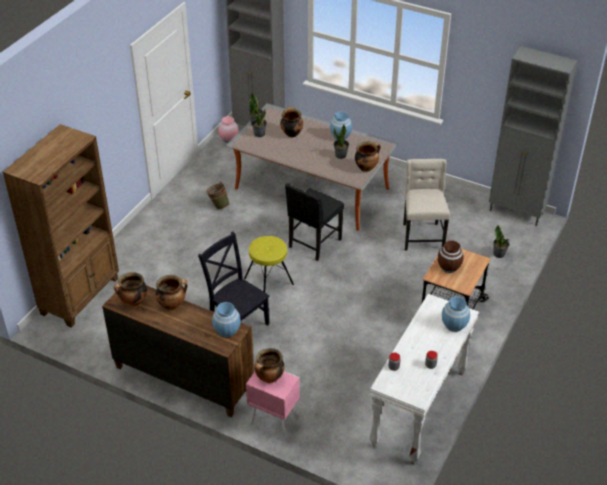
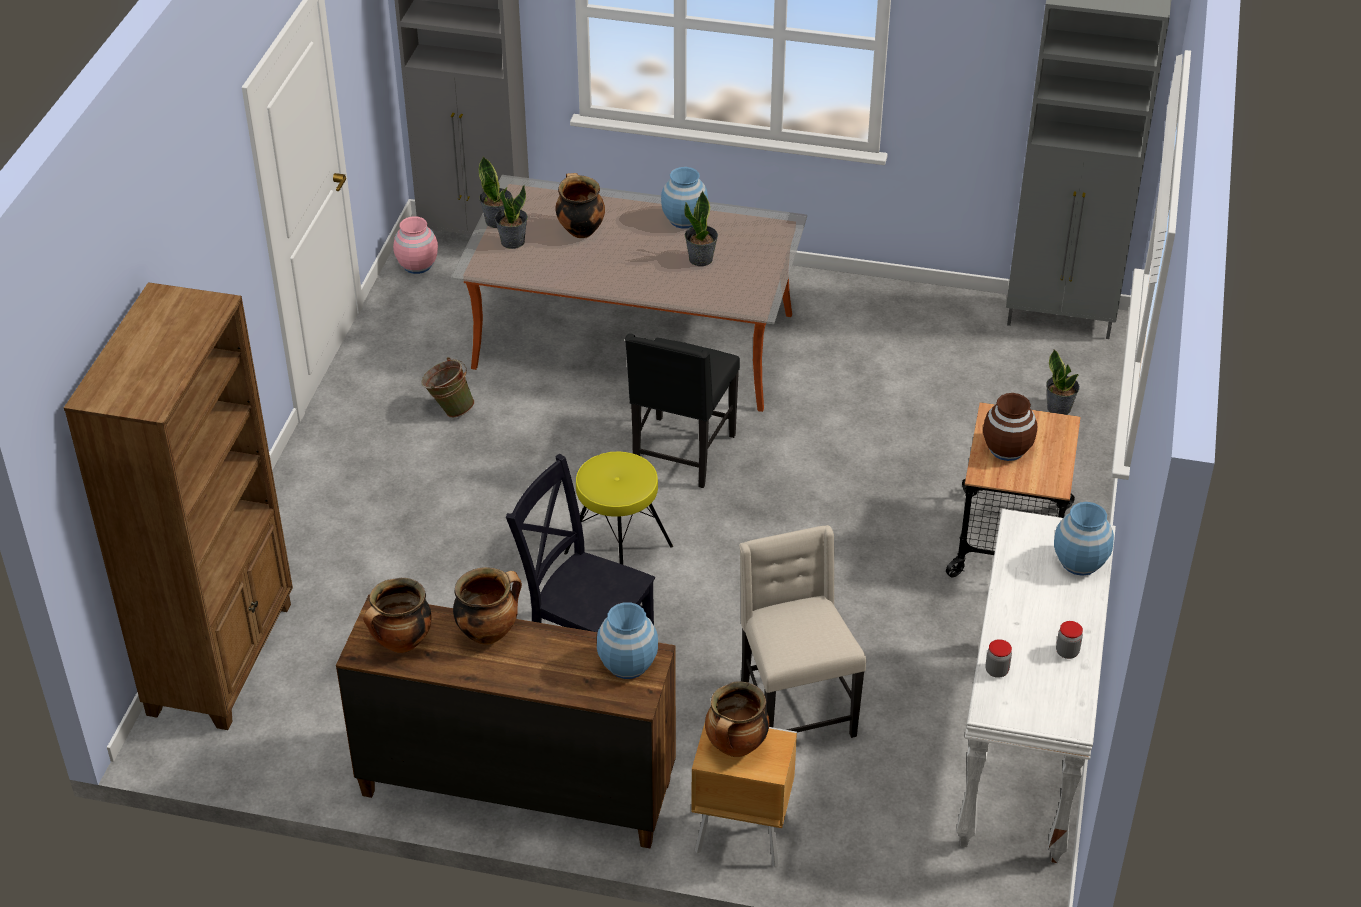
camera: 15 degrees left, 0 degrees up
pink nightstand [246,371,300,438] -> brown nightstand [691,723,797,868]
cooking pot [355,142,381,172] -> none
beige chair [403,159,450,251] -> beige chair moved to [739,525,866,738]

